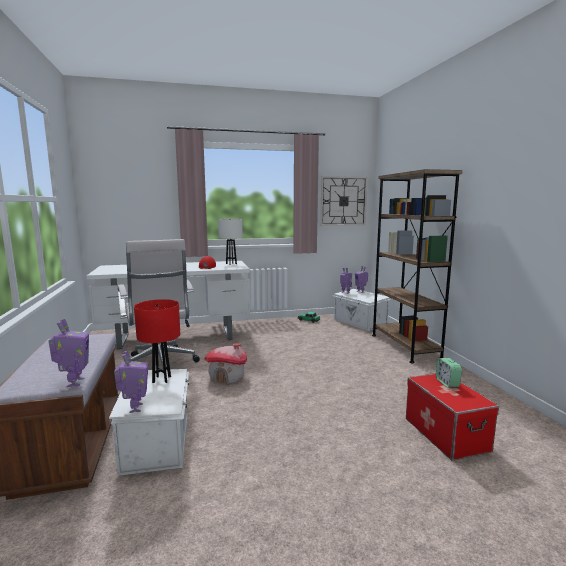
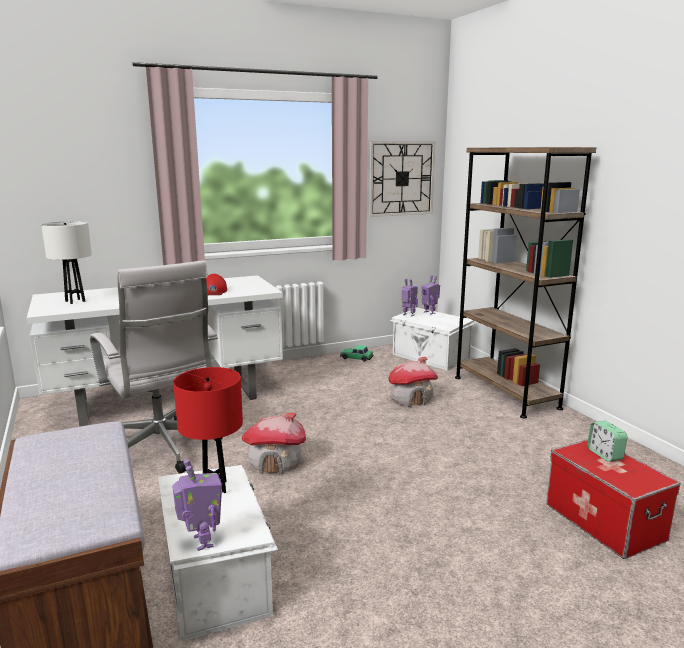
camera: 10 degrees left, 5 degrees up
toy robot [49,319,89,387] -> none
white table lamp [218,219,243,265] -> white table lamp moved to [41,221,92,304]
none -> toy house [388,357,438,407]

